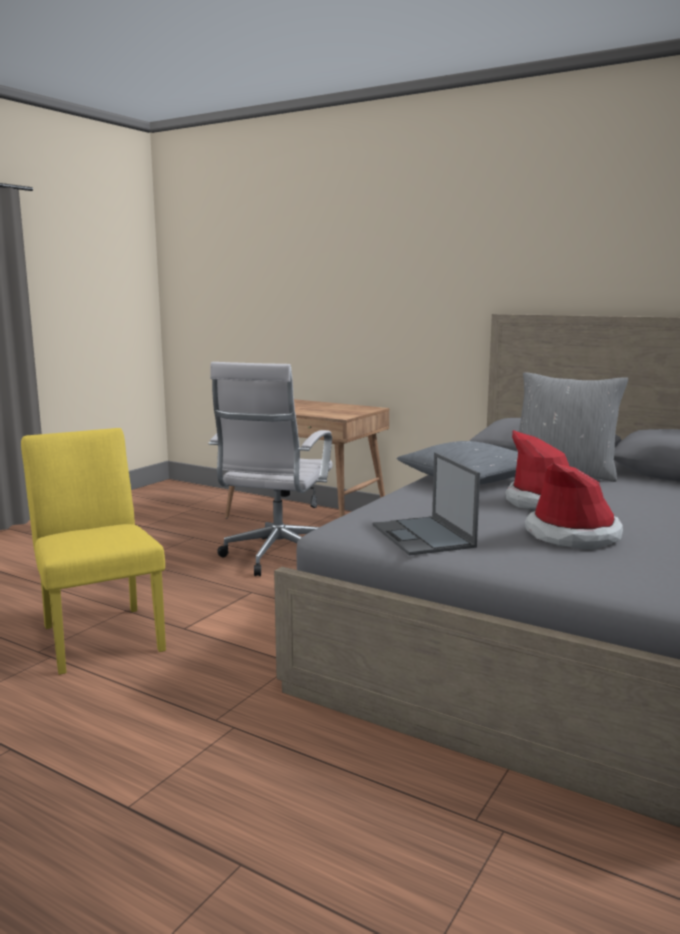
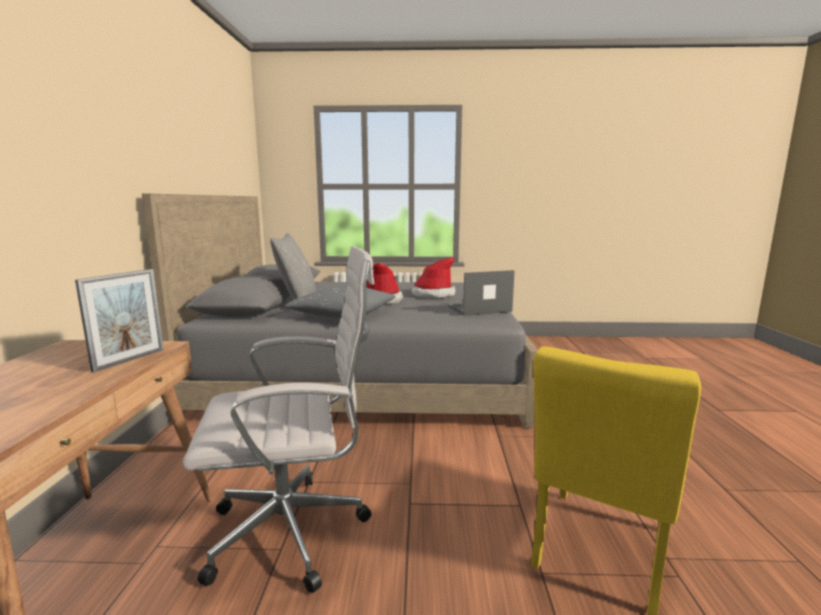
camera: 120 degrees left, 0 degrees up
laptop [373,452,480,555] -> laptop turned 150 degrees counterclockwise [448,270,515,316]
none -> picture frame [75,269,164,372]

